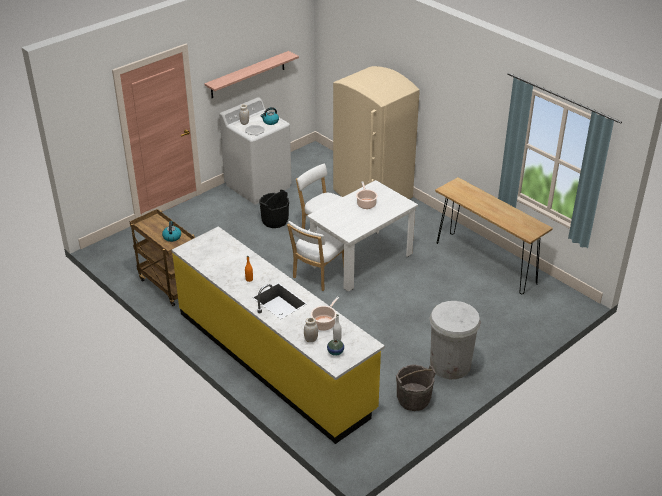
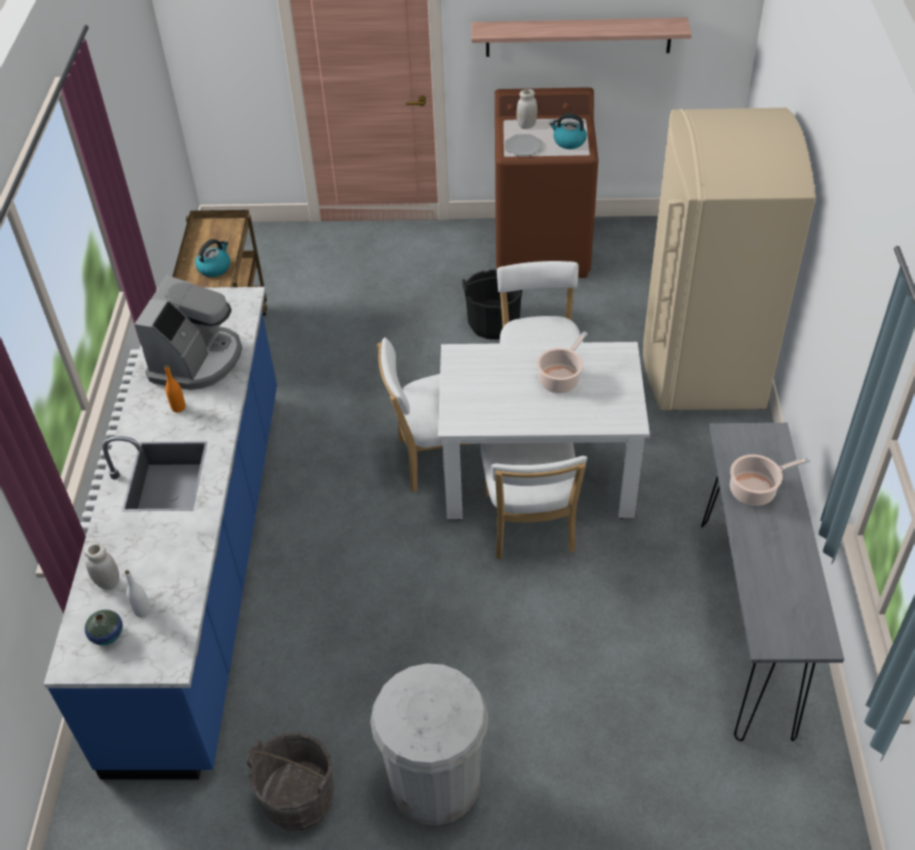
camera: 45 degrees right, 10 degrees up
yellow counter [171,226,385,444] -> blue counter [44,287,277,780]
white washing machine [219,97,292,204] -> brown washing machine [495,87,598,278]
cooking pot [311,297,339,331] -> cooking pot moved to [730,454,810,506]
brown console table [435,177,553,295] -> grey console table [701,423,844,741]
none -> coffee machine [134,275,242,390]
none -> white chair [481,443,587,559]

